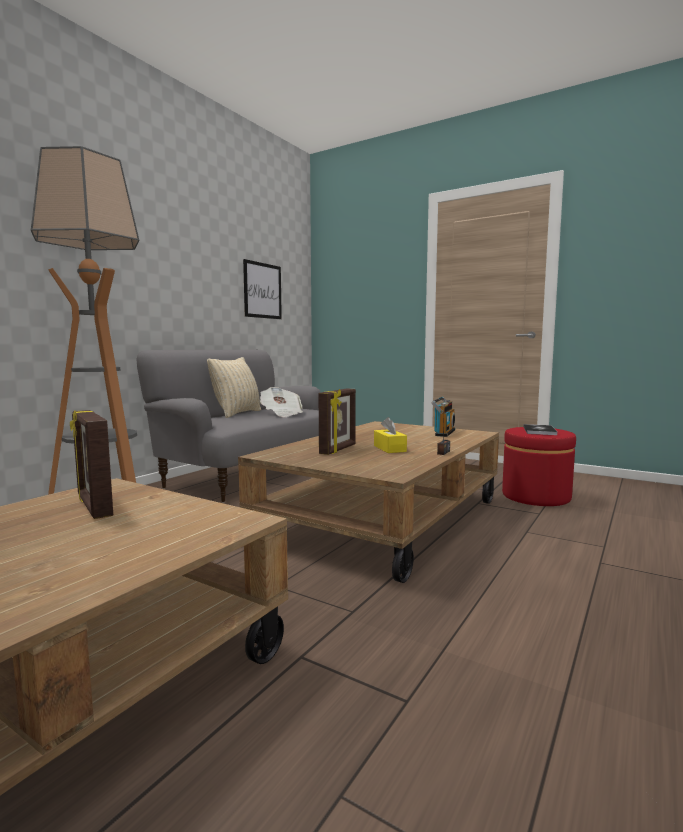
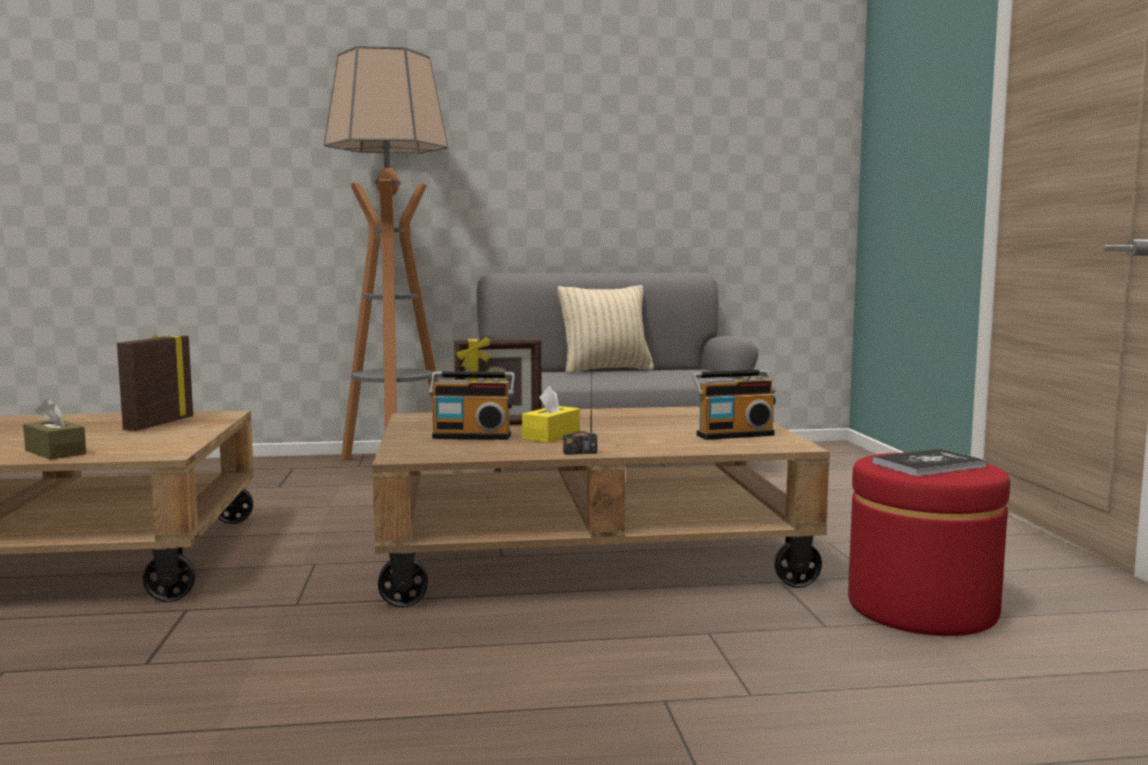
camera: 50 degrees right, 0 degrees up
picture [243,259,282,319] -> none
newspaper [260,387,303,417] -> none
none -> brown tissue box [23,398,86,460]
none -> radio [429,371,515,440]

